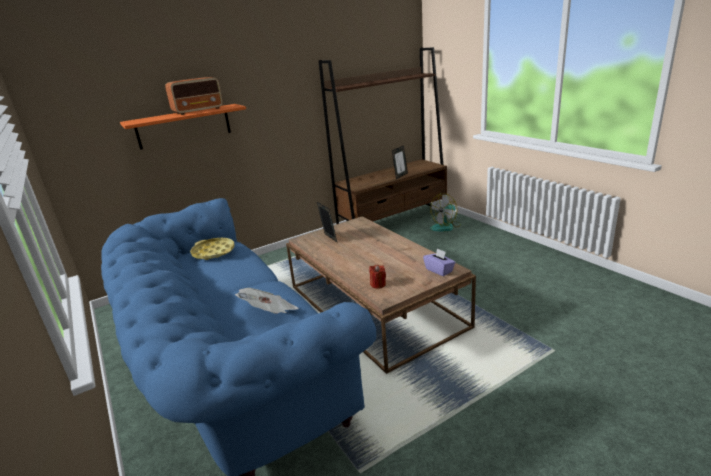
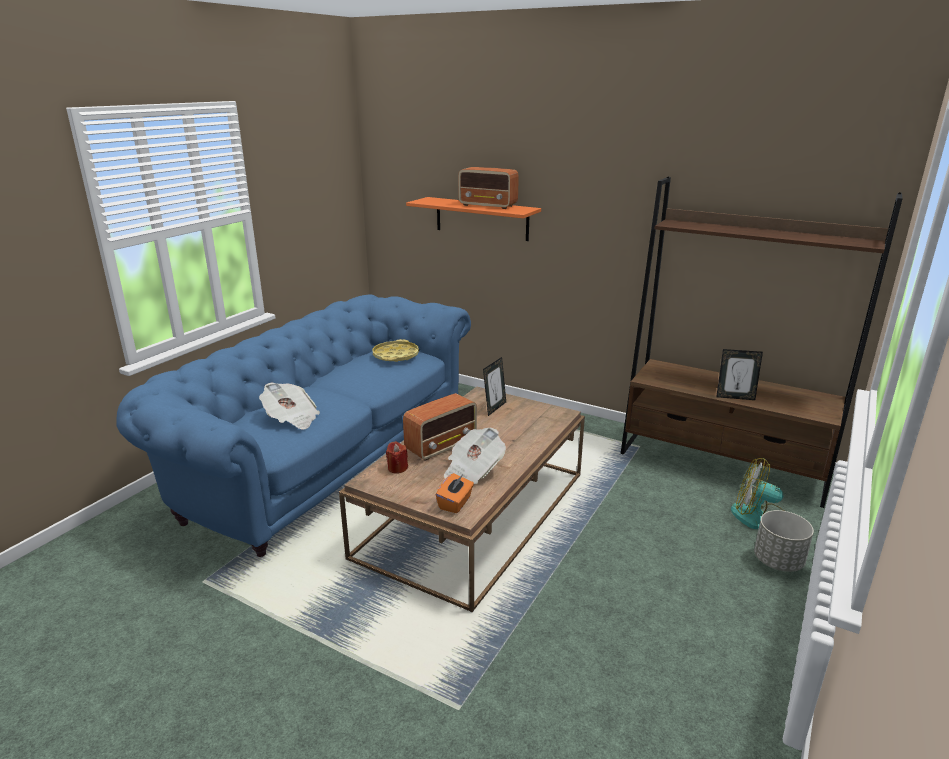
camera: 60 degrees right, 0 degrees up
purple tissue box [423,248,456,276] -> orange tissue box [436,473,474,513]
none -> radio [403,393,477,461]
none -> newspaper [444,428,506,484]
none -> grey planter [754,510,814,572]

